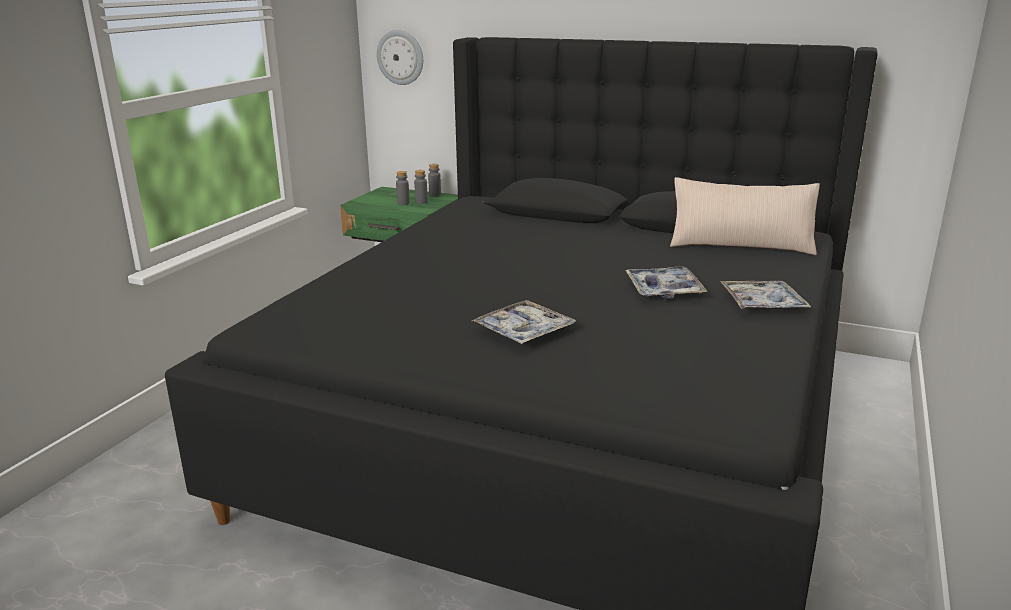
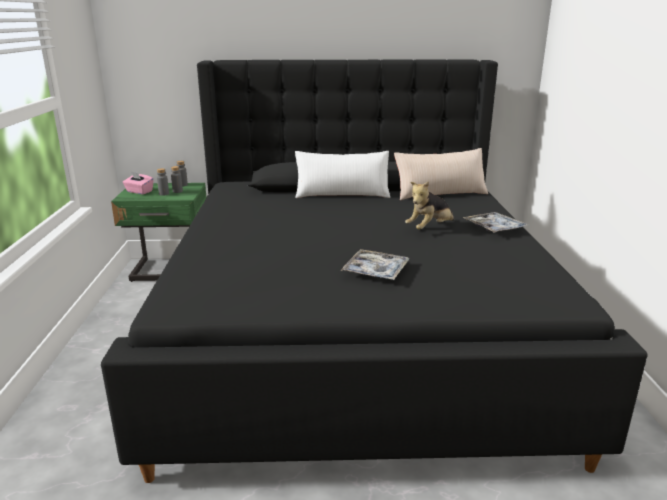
camera: 25 degrees left, 0 degrees up
wall clock [377,30,423,85] -> none
tray [625,266,708,299] -> plush toy [405,181,454,230]
none -> pink tissue box [123,172,154,194]
none -> white pillow [295,151,390,198]

